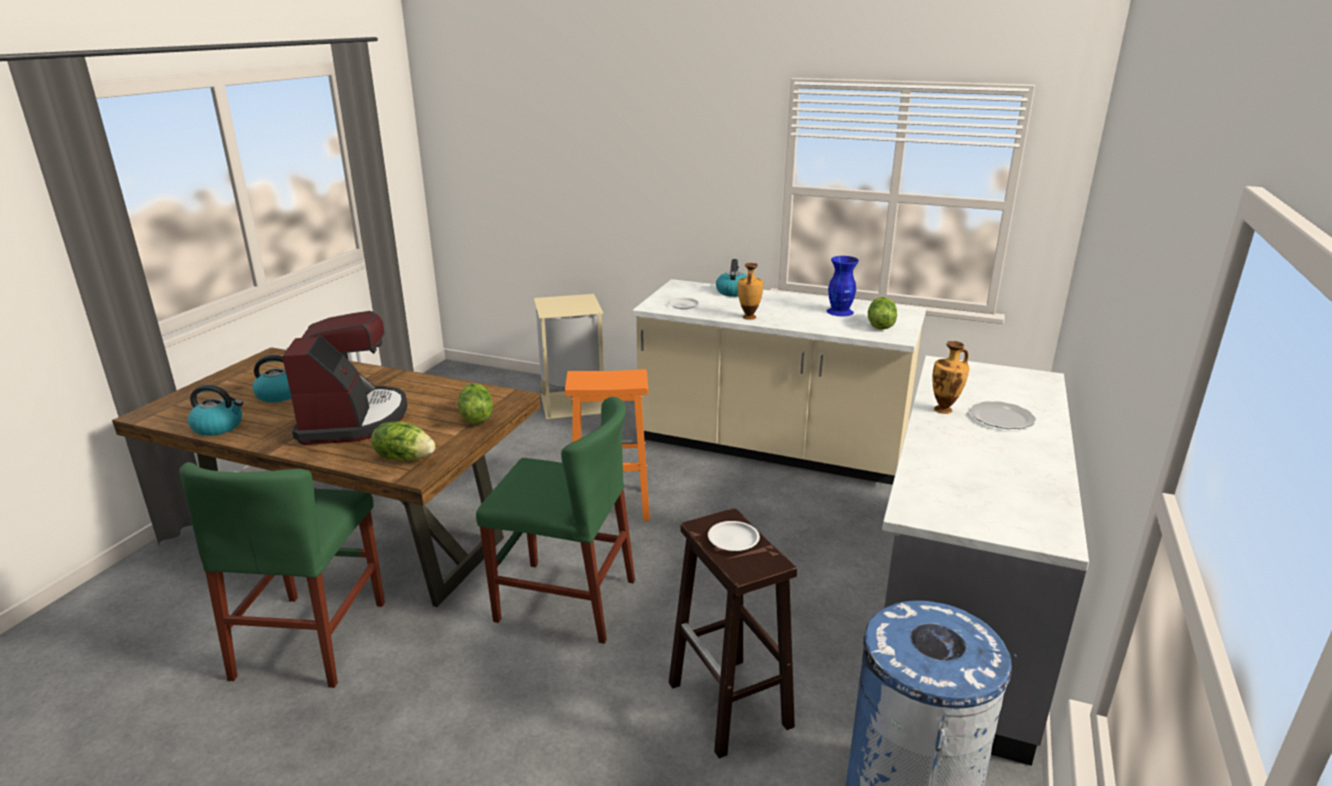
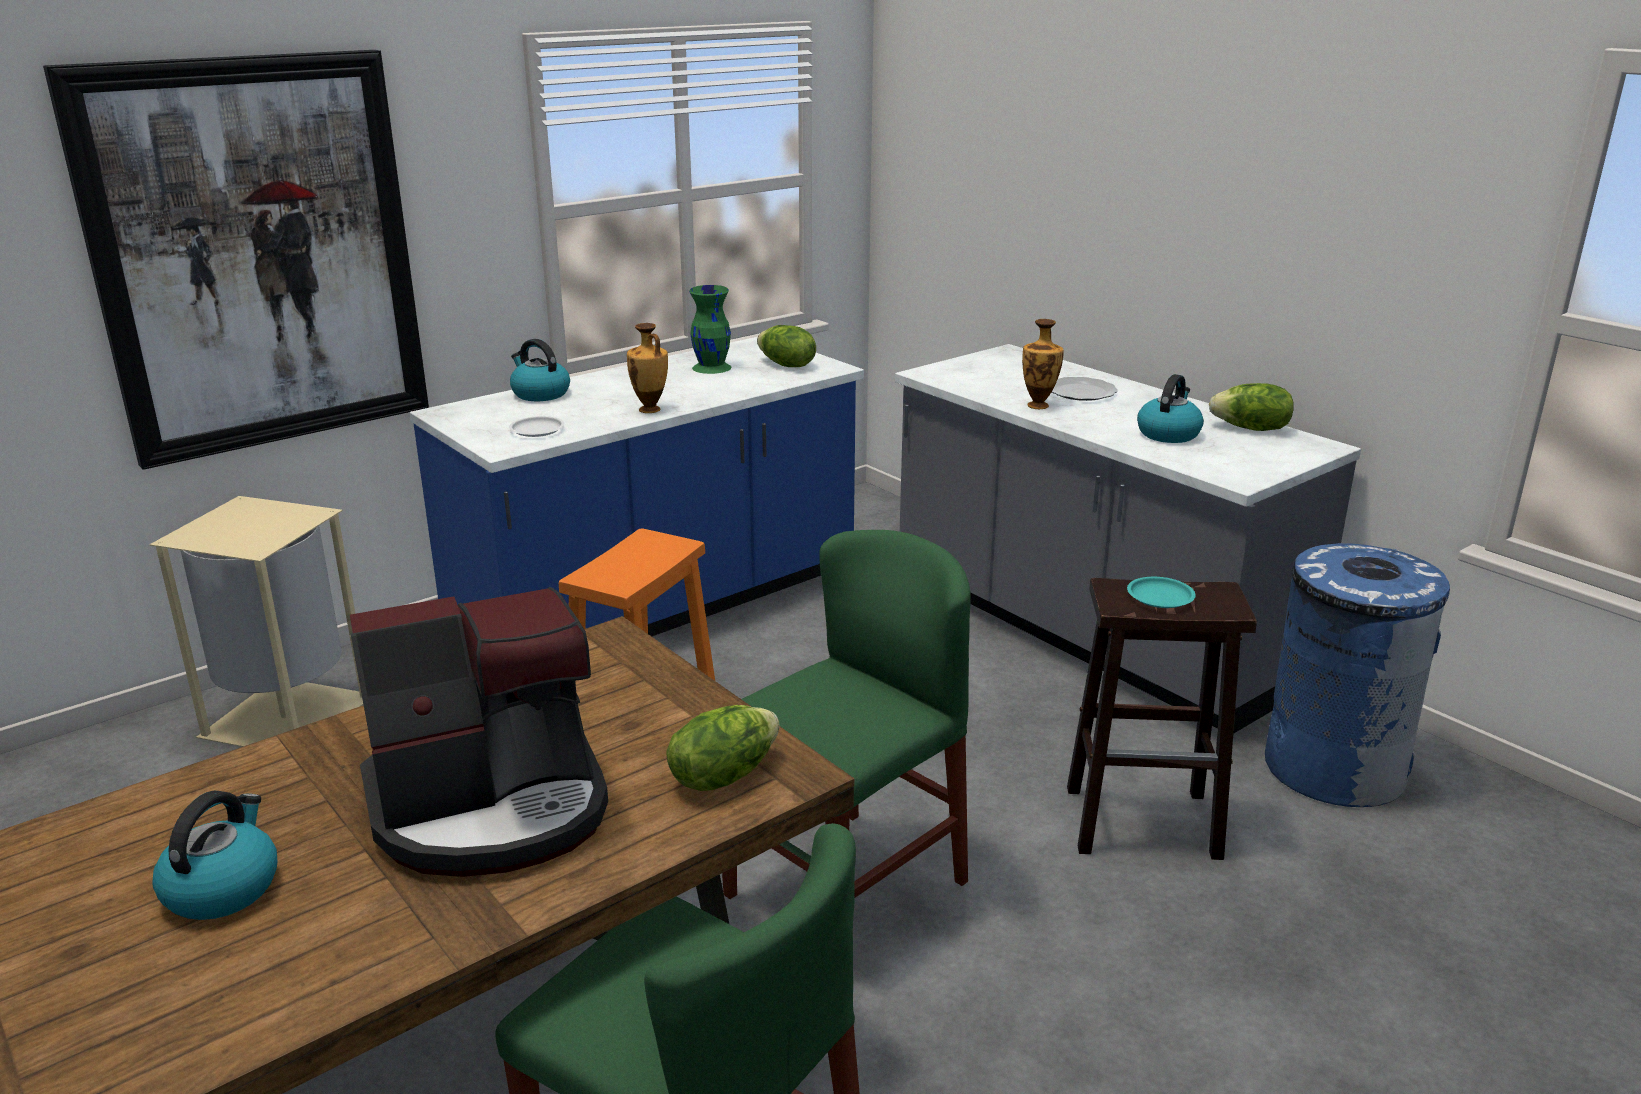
camera: 60 degrees left, 0 degrees up
kettle [188,385,243,436] -> kettle moved to [1137,374,1204,443]
coffee machine [282,311,408,445] -> coffee machine turned 135 degrees clockwise [350,587,608,877]
lettuce [458,383,493,424] -> lettuce moved to [1209,383,1294,431]
beige counter [632,279,926,485] -> blue counter [410,337,864,636]
white plate [708,521,760,551] -> turquoise plate [1127,577,1196,608]
blue vase [827,256,859,316] -> green vase [689,285,731,374]
none -> picture [43,50,429,470]

